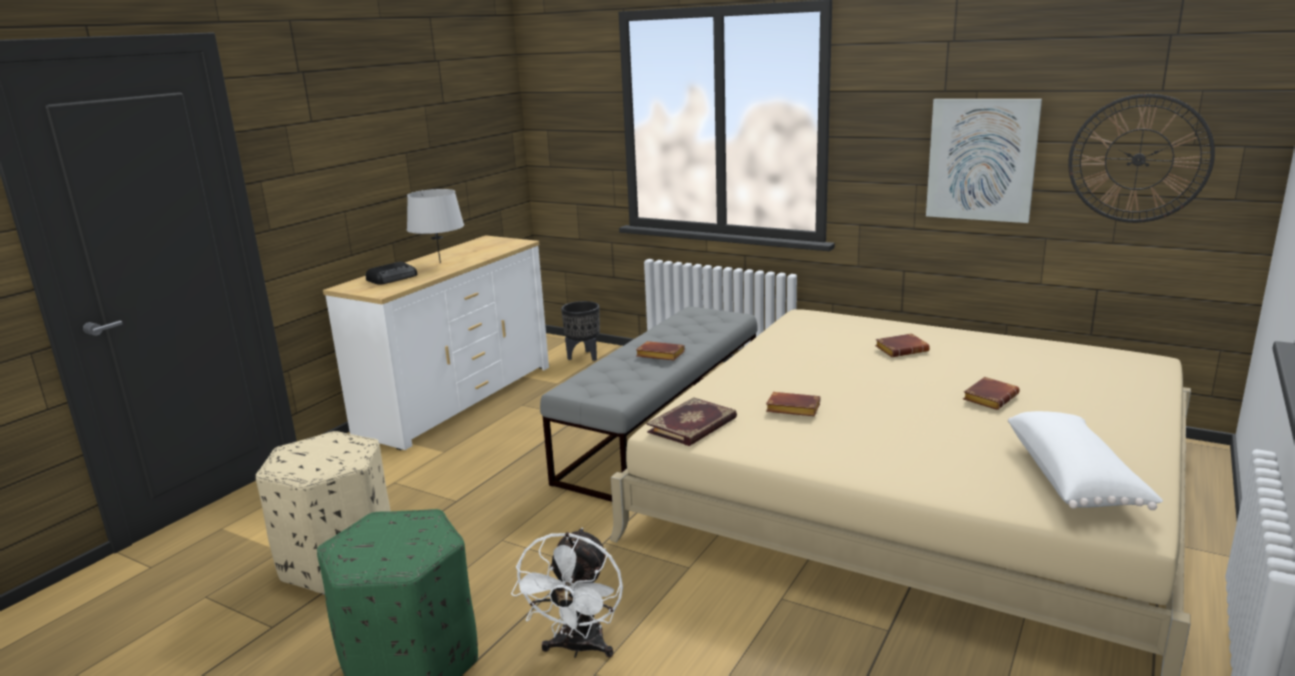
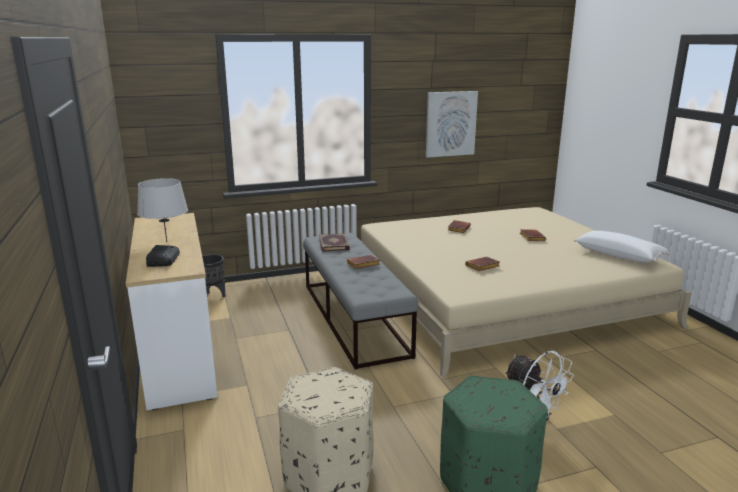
camera: 50 degrees left, 0 degrees up
book [647,397,737,446] -> book moved to [319,234,350,252]
wall clock [1068,94,1215,223] -> none

